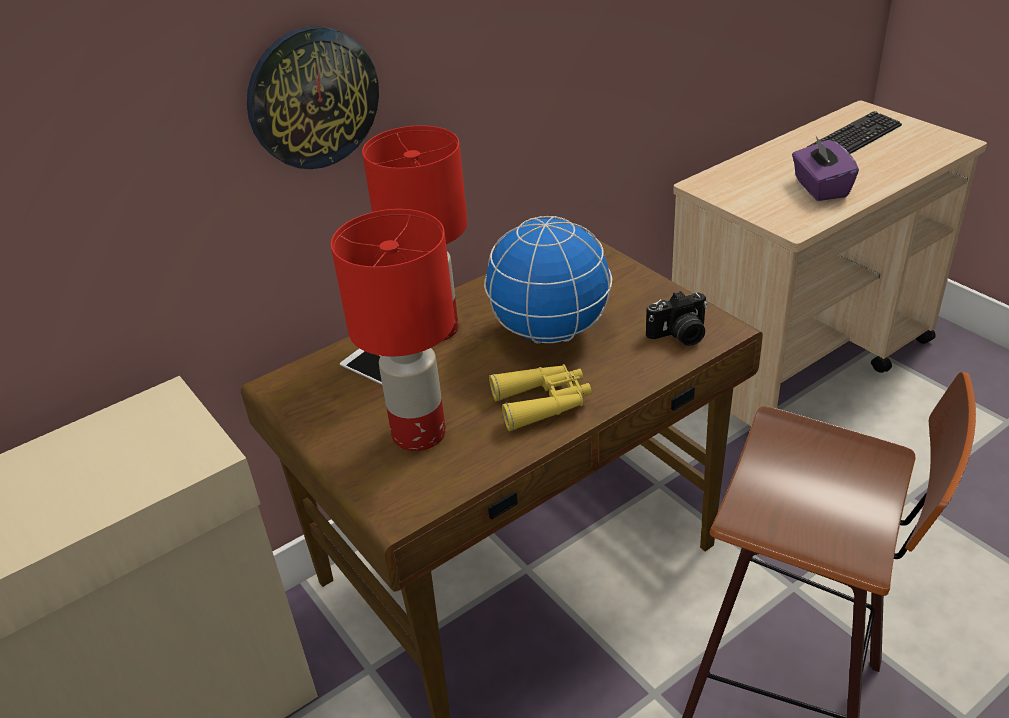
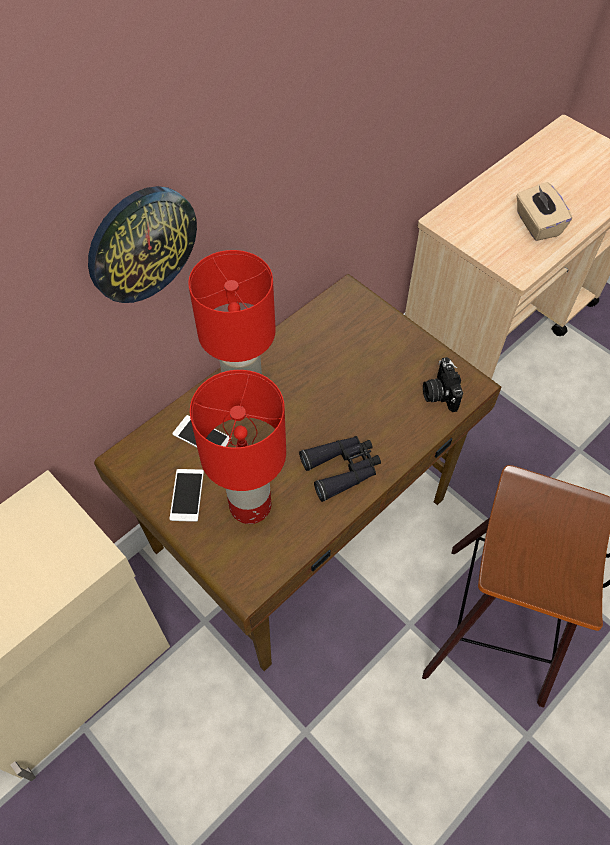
camera: 10 degrees left, 20 degrees up
globe [484,216,612,344] -> none
yellow binoculars [489,364,592,431] -> black binoculars [299,436,381,502]
camera [646,291,707,346] -> camera turned 105 degrees clockwise [423,357,463,412]
purple tissue box [792,136,859,201] -> beige tissue box [516,182,572,241]
keyboard [807,111,902,154] -> none
none -> phone [169,469,204,522]

